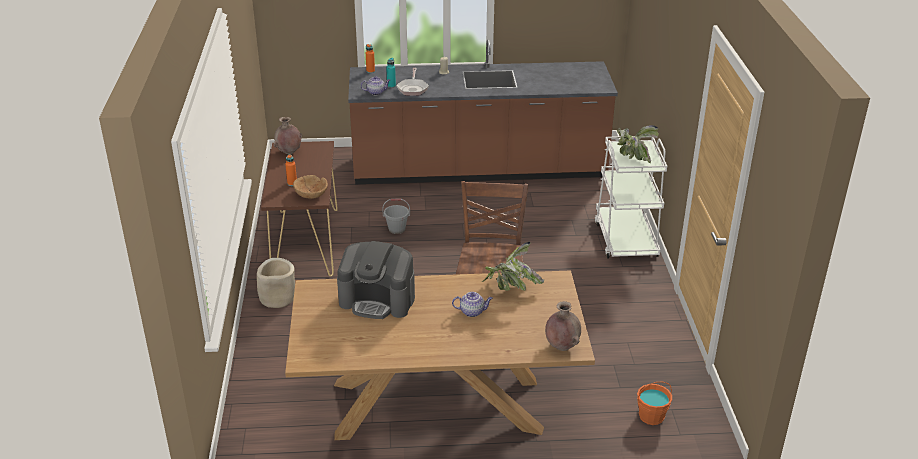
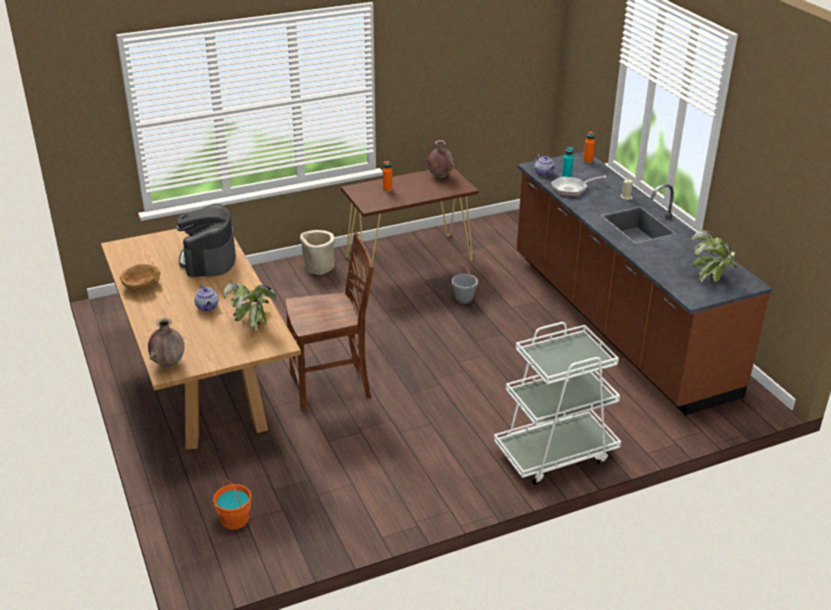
camera: 70 degrees right, 0 degrees up
brown bowl [293,175,328,199] -> brown bowl moved to [120,264,161,291]
potted plant [616,125,659,163] -> potted plant moved to [691,230,737,282]

